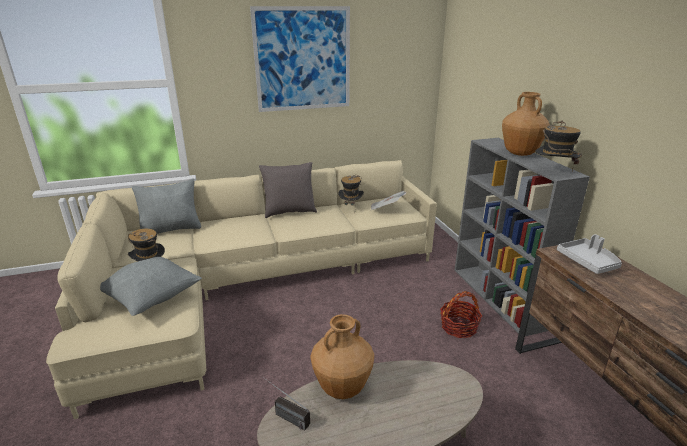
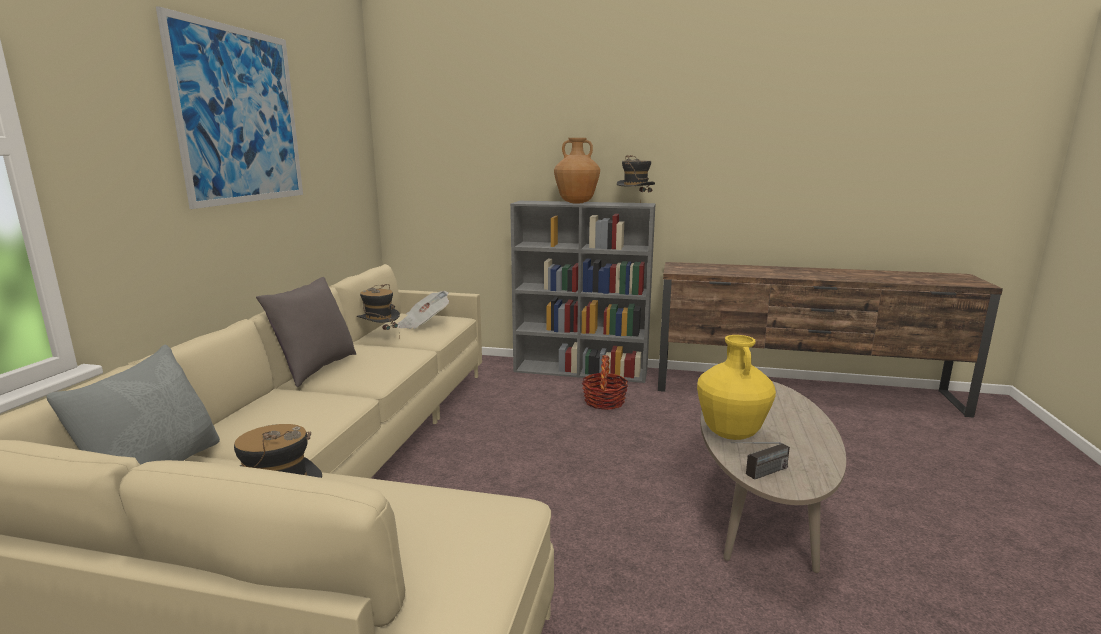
camera: 60 degrees left, 10 degrees down
grey pillow [100,257,202,316] -> none
brown vase [311,314,374,399] -> yellow vase [697,335,776,440]
grey tray [557,234,622,274] -> none

